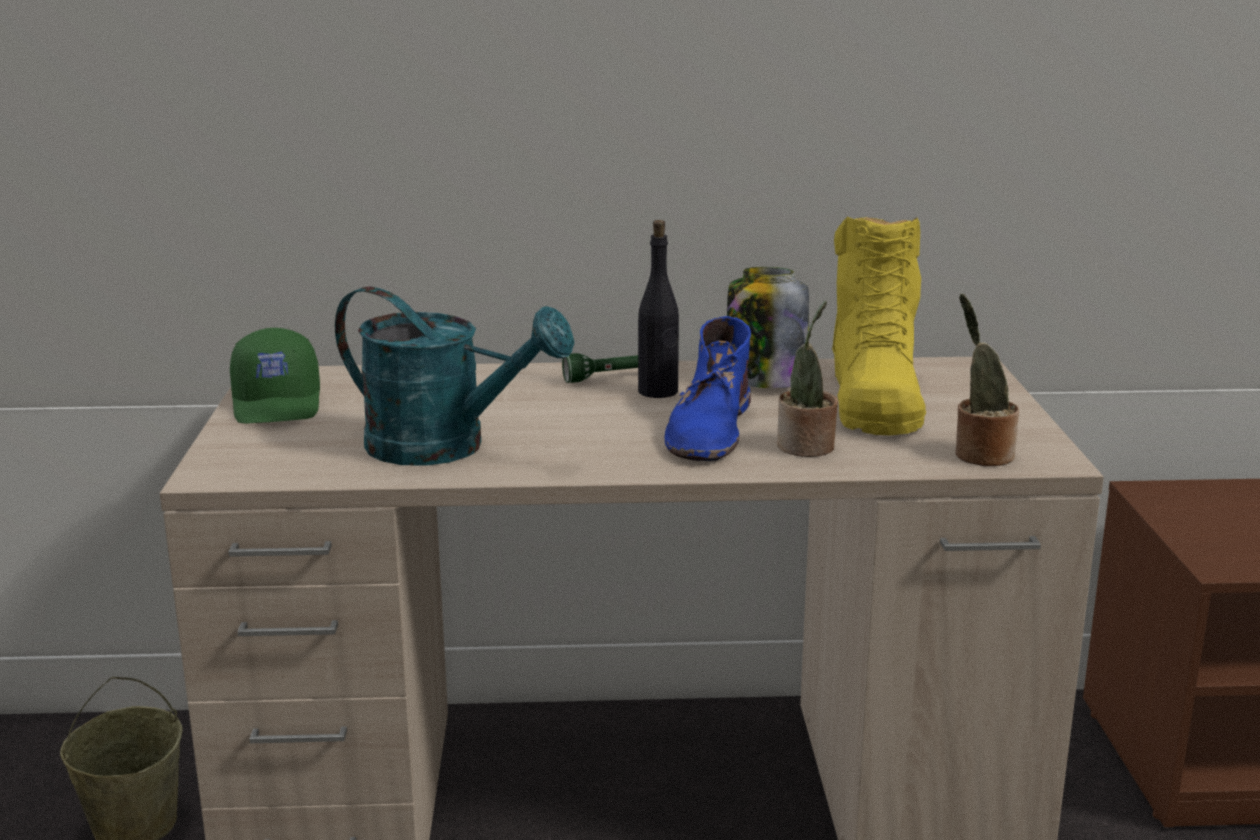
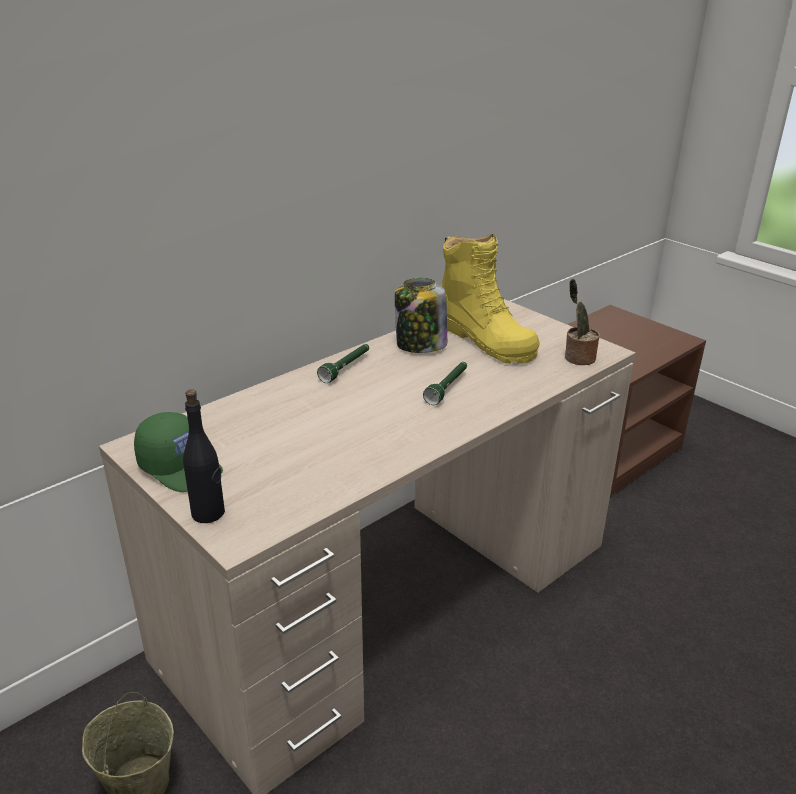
camera: 40 degrees left, 10 degrees up
turquoise watering can [335,286,574,466] -> none
black bottle [638,220,679,398] -> black bottle moved to [183,389,225,523]
blue boot [665,316,751,461] -> green flashlight [423,362,467,405]
potted plant [777,301,838,457] -> none

